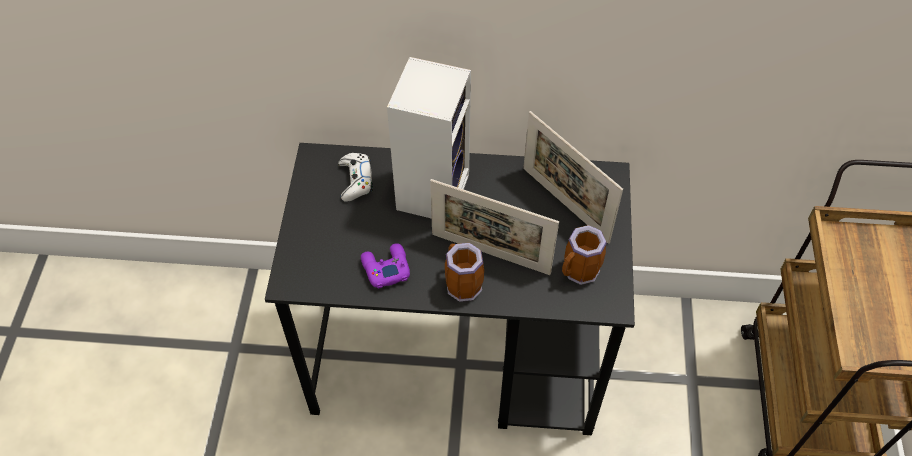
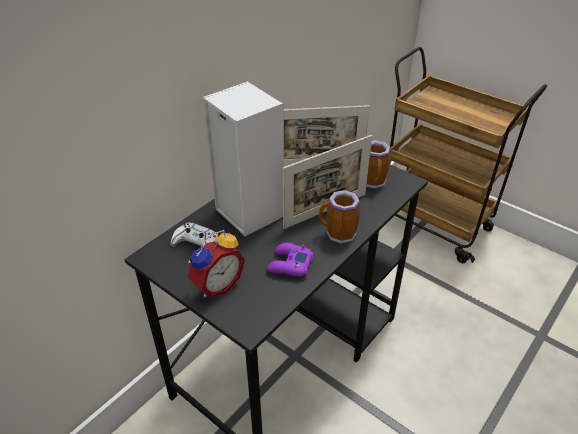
camera: 55 degrees left, 15 degrees down
none -> alarm clock [187,230,245,298]

